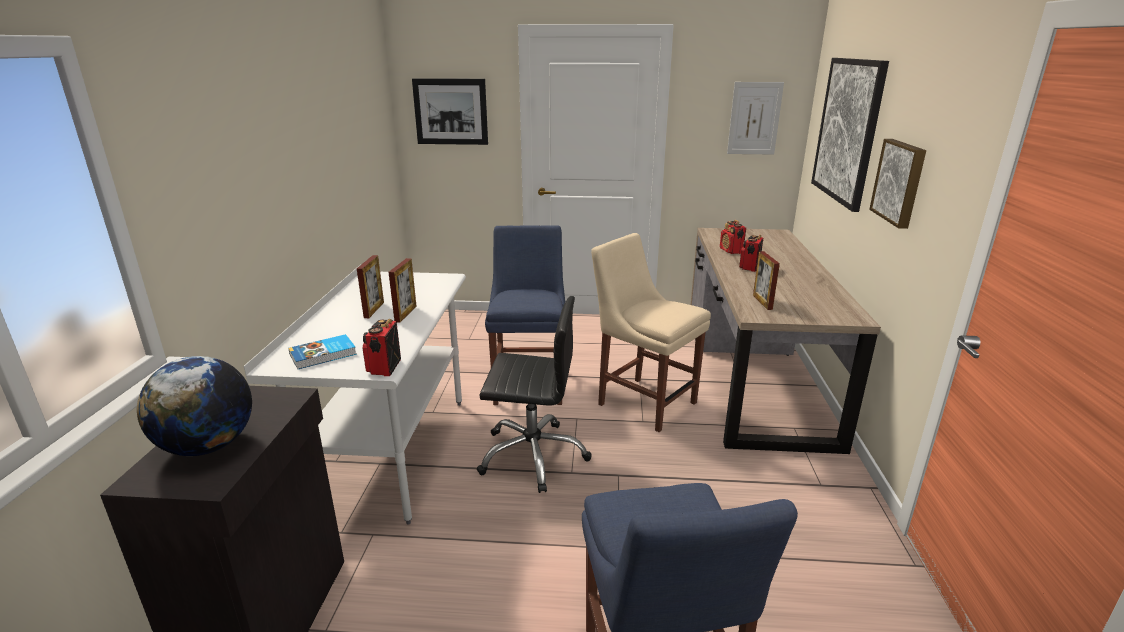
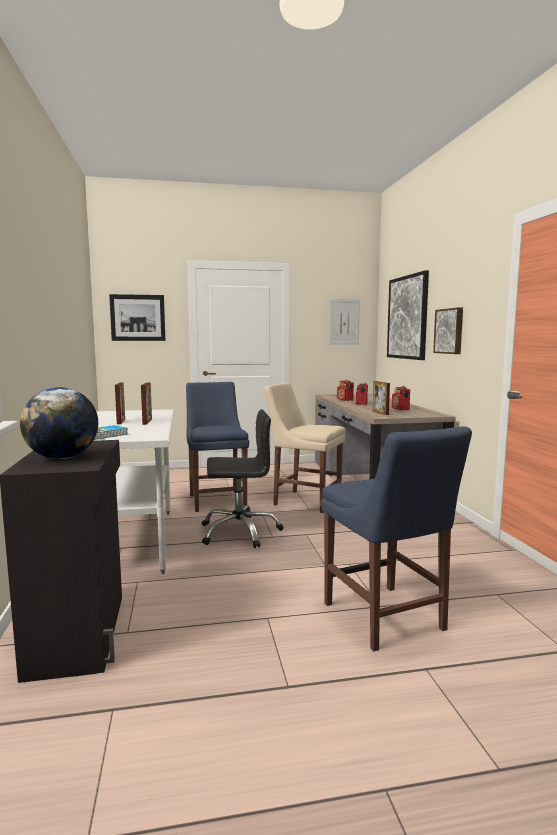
camera: 15 degrees left, 15 degrees down
radio [362,319,401,376] -> radio moved to [392,385,410,410]

